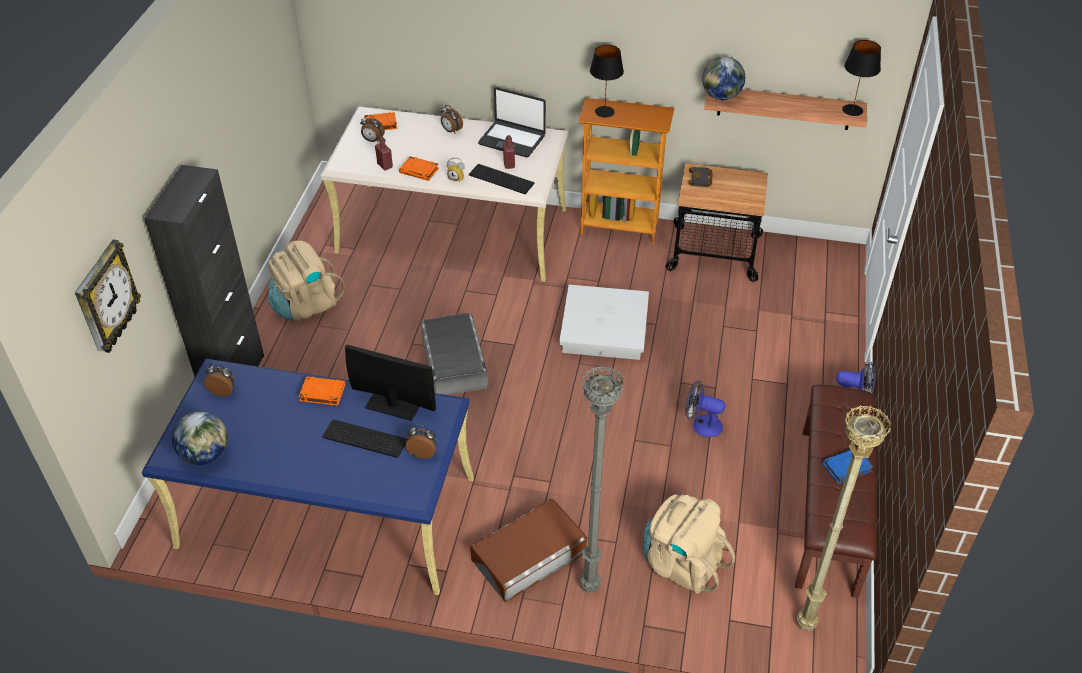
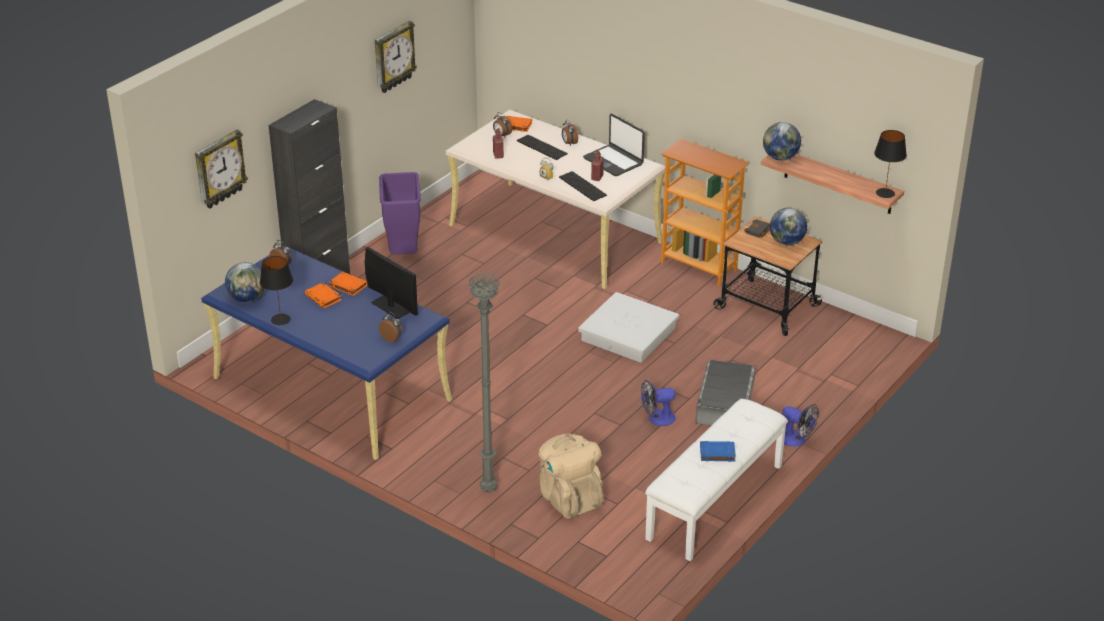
camera: 25 degrees right, 10 degrees down
beige backpack [268,241,345,321] -> purple trash can [379,172,421,255]
keyboard [322,419,407,458] -> keyboard moved to [517,135,568,160]
orange book [399,156,439,181] -> orange book moved to [305,283,342,308]
grey storage box [421,313,488,395] -> grey storage box moved to [695,360,755,426]
brown storage box [470,499,587,602] -> none
black table lamp [590,45,624,117] -> black table lamp moved to [260,256,293,325]
fan [685,380,725,437] -> fan turned 60 degrees counterclockwise [641,380,676,426]
brown bench [795,385,877,598] -> white bench [645,399,788,561]
beige floor lamp [796,405,891,631] -> none
none -> wall clock [375,21,417,93]
none -> globe [770,208,807,245]

